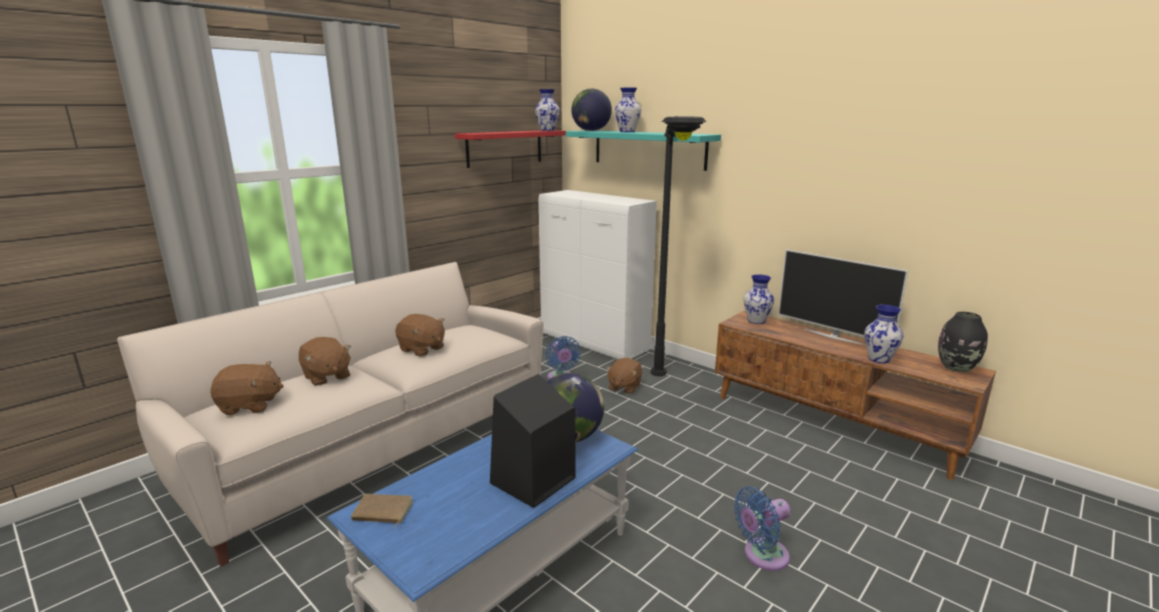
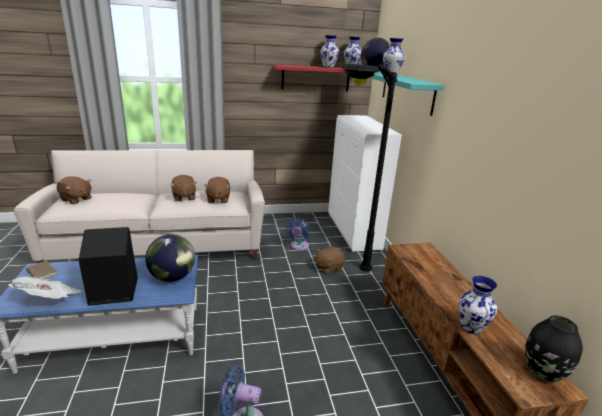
camera: 35 degrees right, 5 degrees up
brown plush toy [299,337,351,386] -> brown plush toy moved to [204,177,230,203]
vase [744,274,774,324] -> vase moved to [320,35,339,68]
television [778,249,909,345] -> none
none -> newspaper [8,276,82,299]

